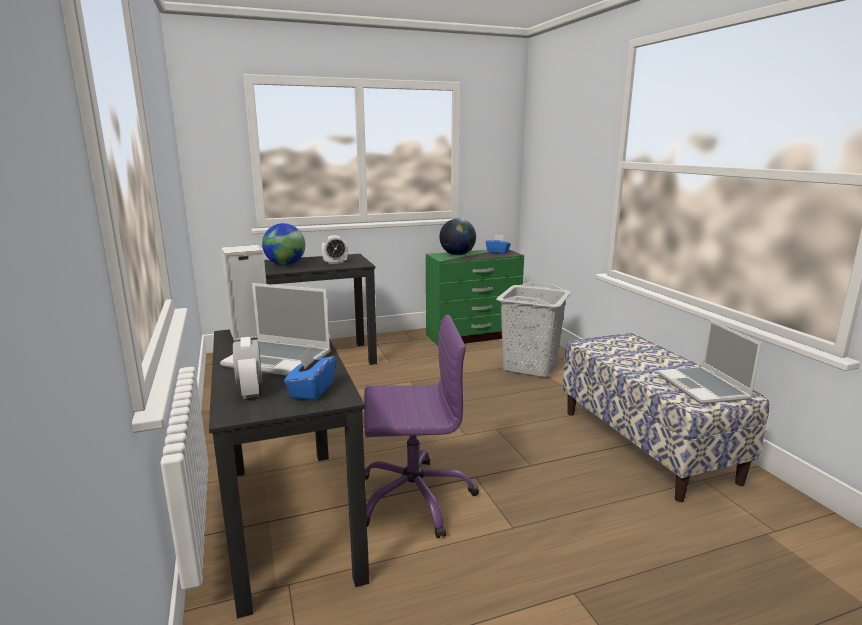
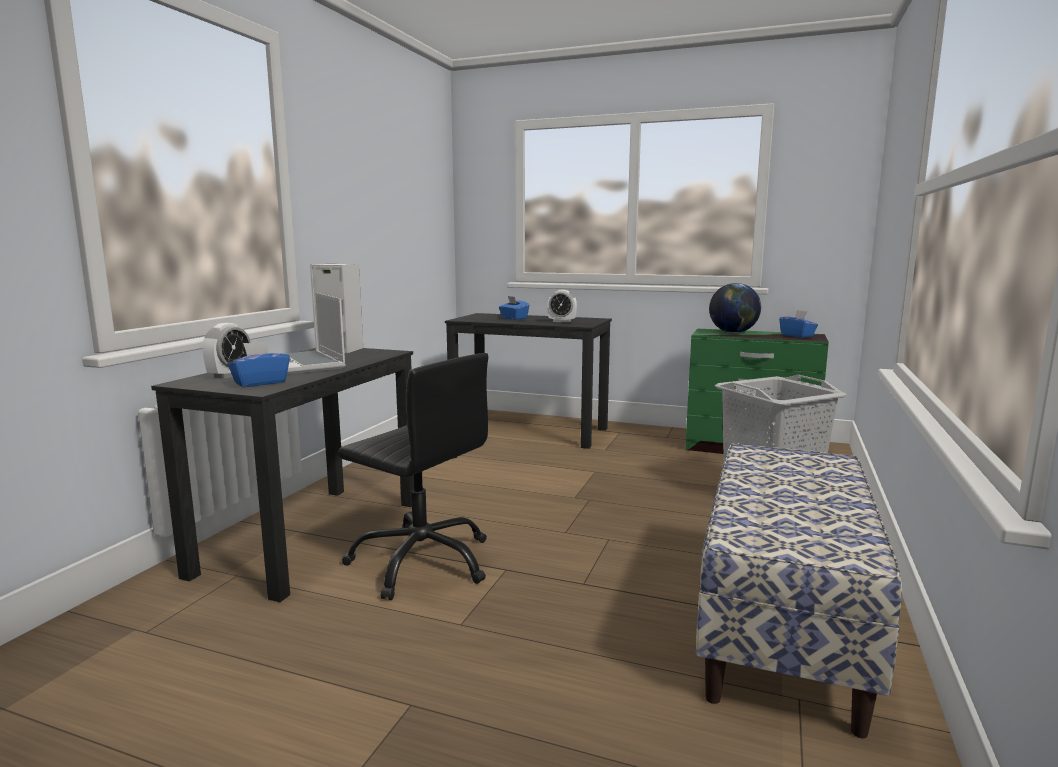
camera: 40 degrees right, 5 degrees down
globe [262,223,305,265] -> blue tissue box [499,296,529,320]
purple office chair [364,315,479,539] -> black office chair [338,353,488,600]
laptop [657,320,762,404] -> none

